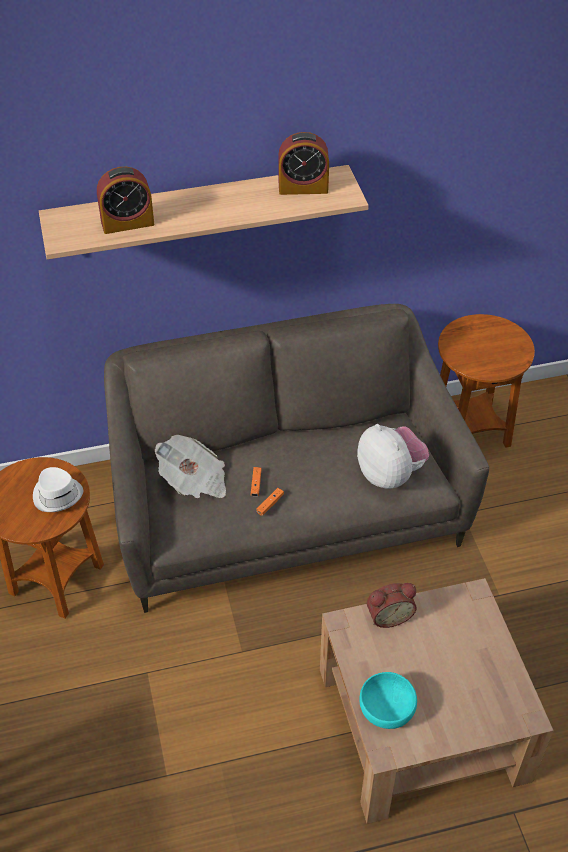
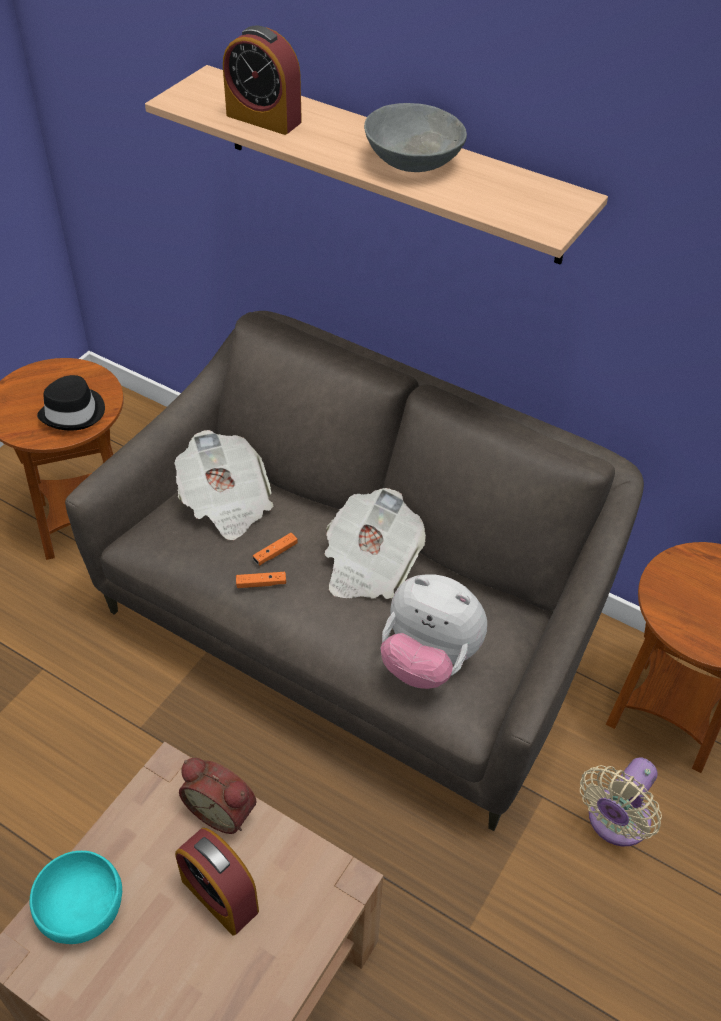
camera: 45 degrees right, 0 degrees up
white hat [33,467,83,512] -> black hat [37,375,105,430]
alarm clock [278,132,329,195] -> alarm clock moved to [175,828,259,936]
plush toy [357,424,429,489] -> plush toy turned 105 degrees clockwise [380,575,487,689]
none -> newspaper [324,488,426,599]
none -> grey bowl [364,103,467,172]
none -> beige fan [580,757,662,846]

